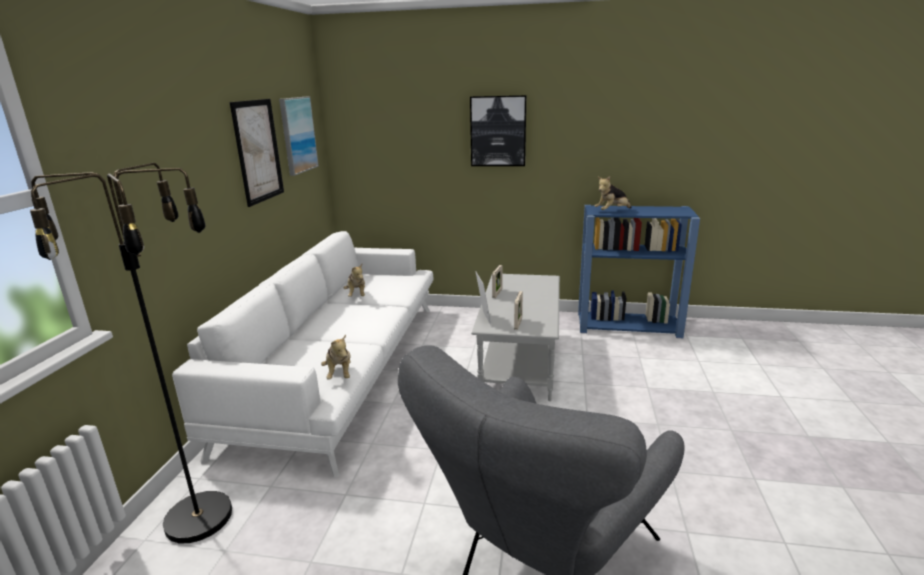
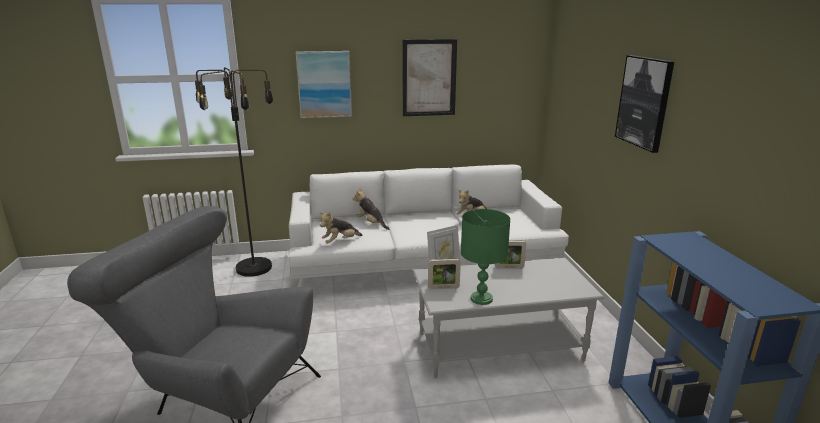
camera: 70 degrees right, 0 degrees up
picture [279,96,319,176] -> picture moved to [296,51,352,118]
plush toy [595,176,632,210] -> plush toy moved to [353,188,389,230]
none -> green table lamp [461,209,510,305]

